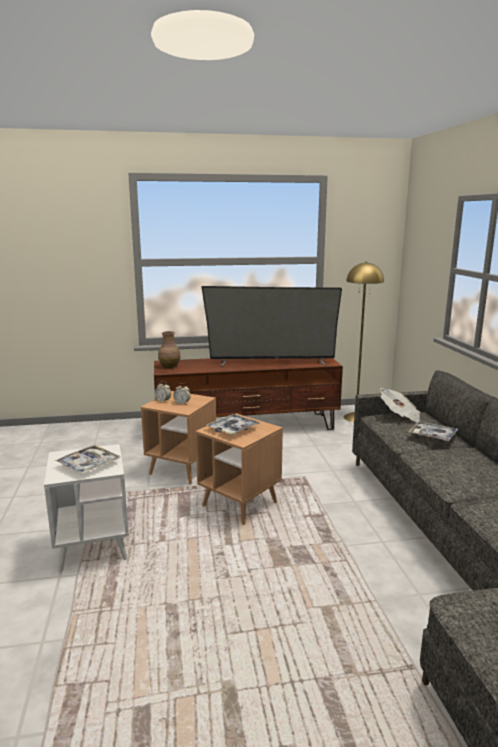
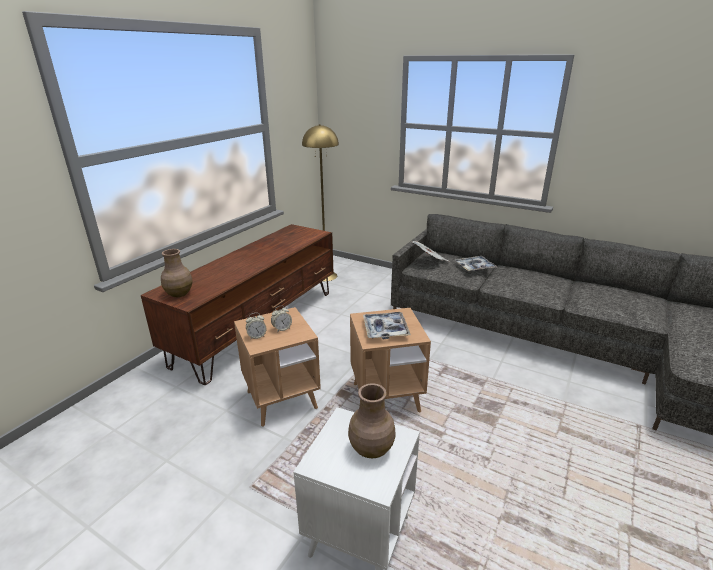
camera: 50 degrees left, 10 degrees up
tray [55,445,121,474] -> brown vase [348,383,396,458]
television [202,286,342,367] -> none

